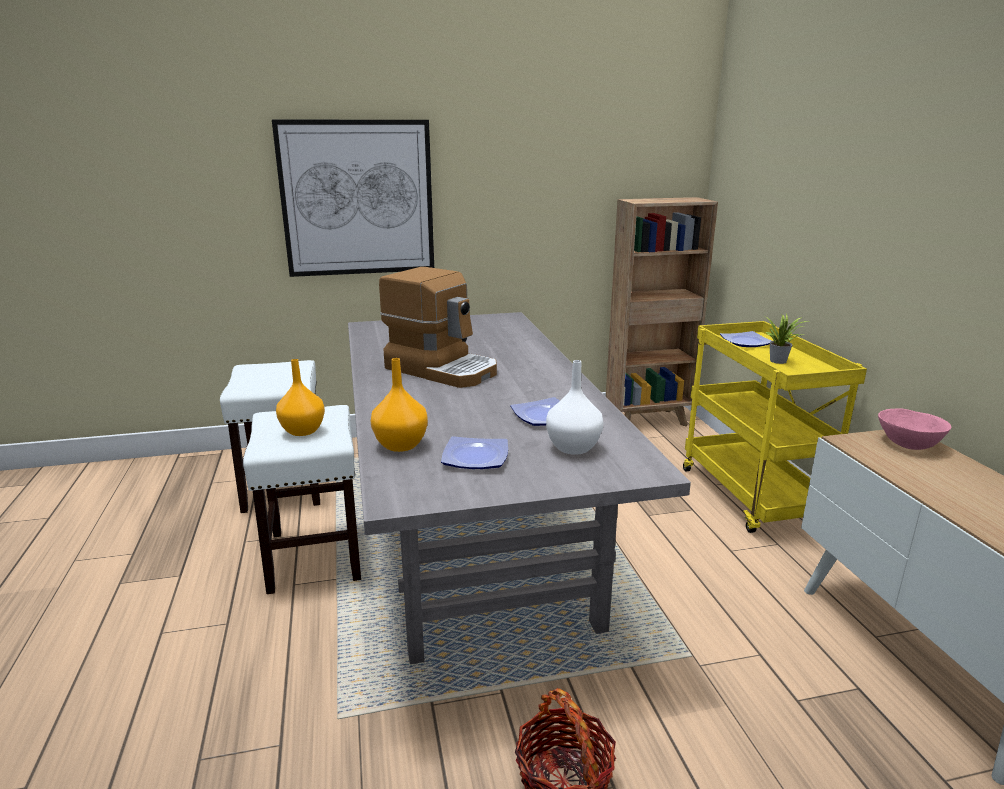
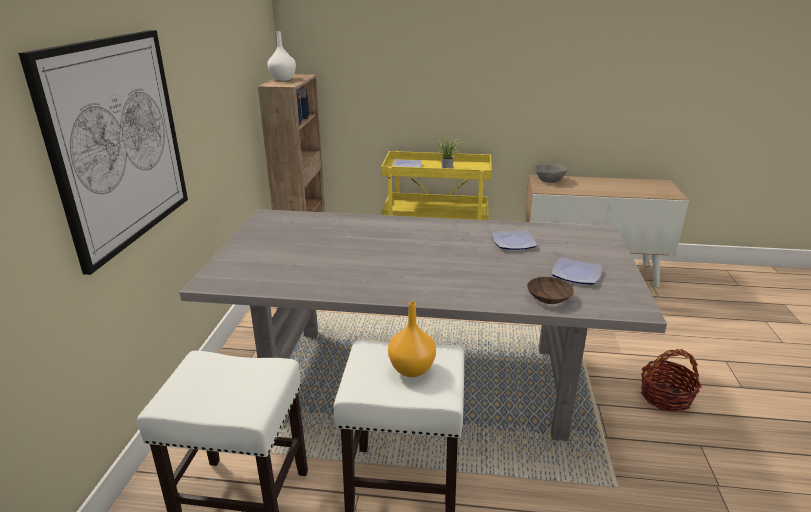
camera: 70 degrees left, 5 degrees up
orange vase [371,358,428,452] -> brown bowl [527,277,574,304]
coffee machine [379,267,497,388] -> none
white vase [546,360,603,455] -> white vase moved to [267,31,296,81]
pink bowl [878,408,951,450] -> grey bowl [534,163,568,183]

